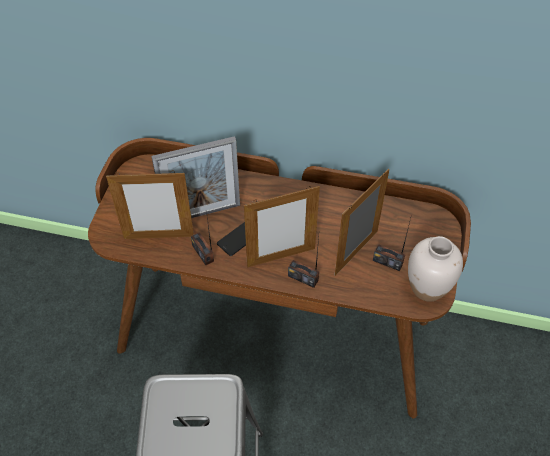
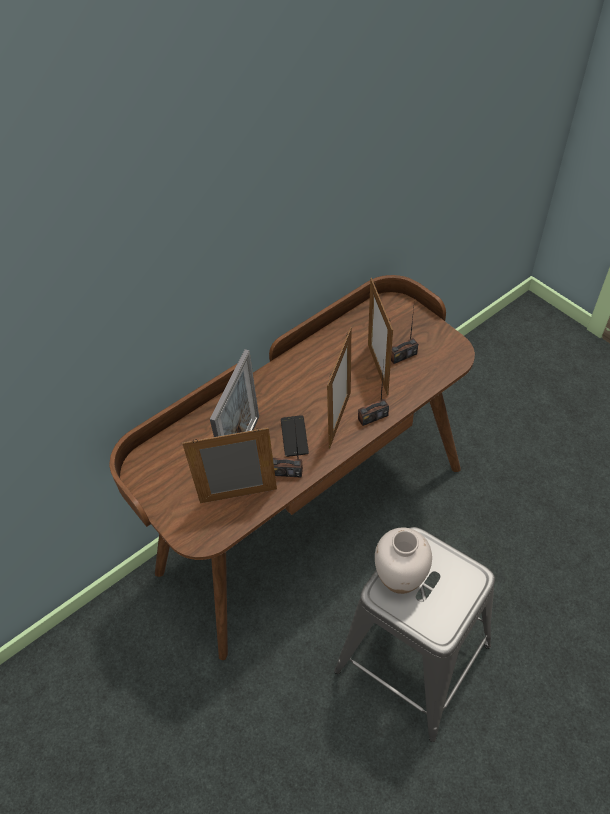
camera: 50 degrees left, 0 degrees up
picture frame [106,171,194,239] -> picture frame turned 135 degrees counterclockwise [182,428,277,503]
white vase [408,236,463,302] -> white vase moved to [375,528,432,594]

